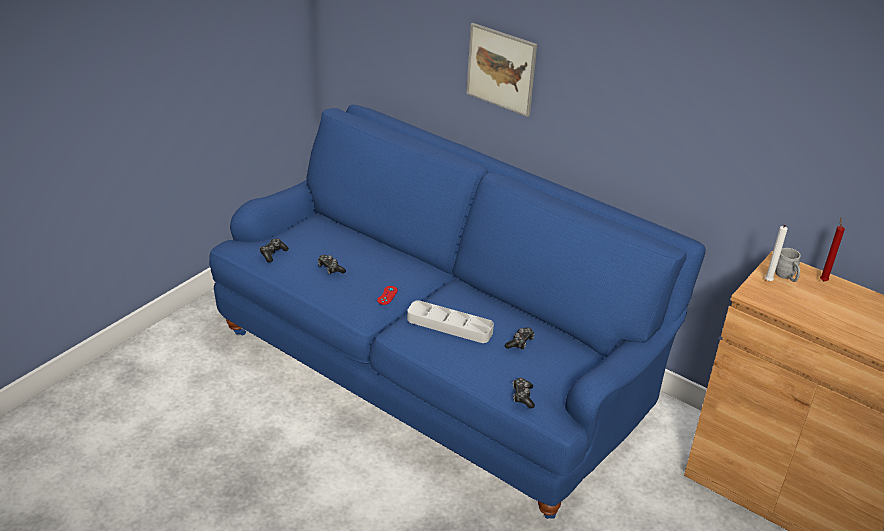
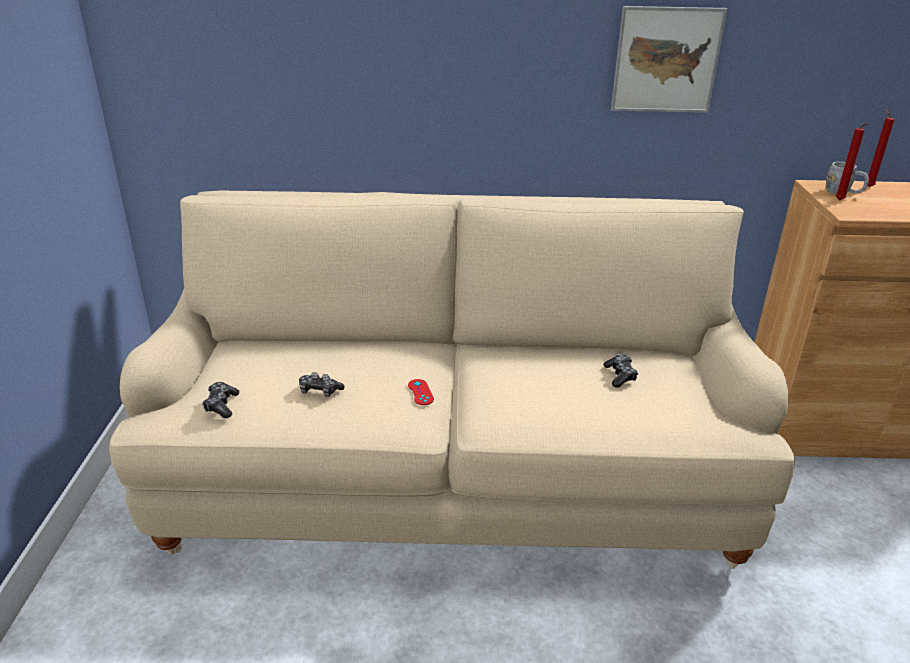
camera: 35 degrees left, 5 degrees down
blue sofa [209,105,706,519] -> beige sofa [109,191,795,569]
grey tray [407,300,494,343] -> none
picture [466,23,537,117] -> picture moved to [611,6,727,113]
game controller [513,378,535,408] -> none
white candle [765,225,788,281] -> red candle [835,123,868,201]

